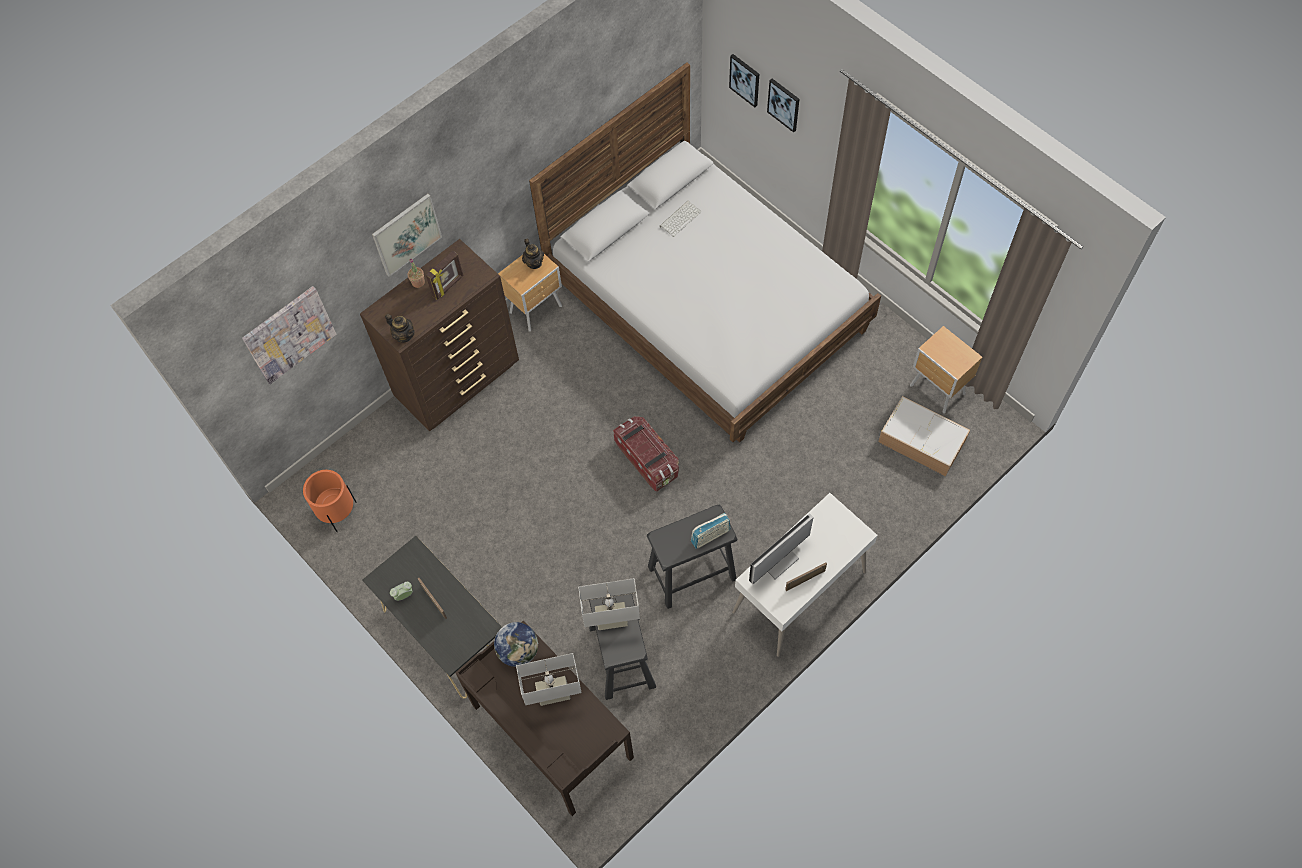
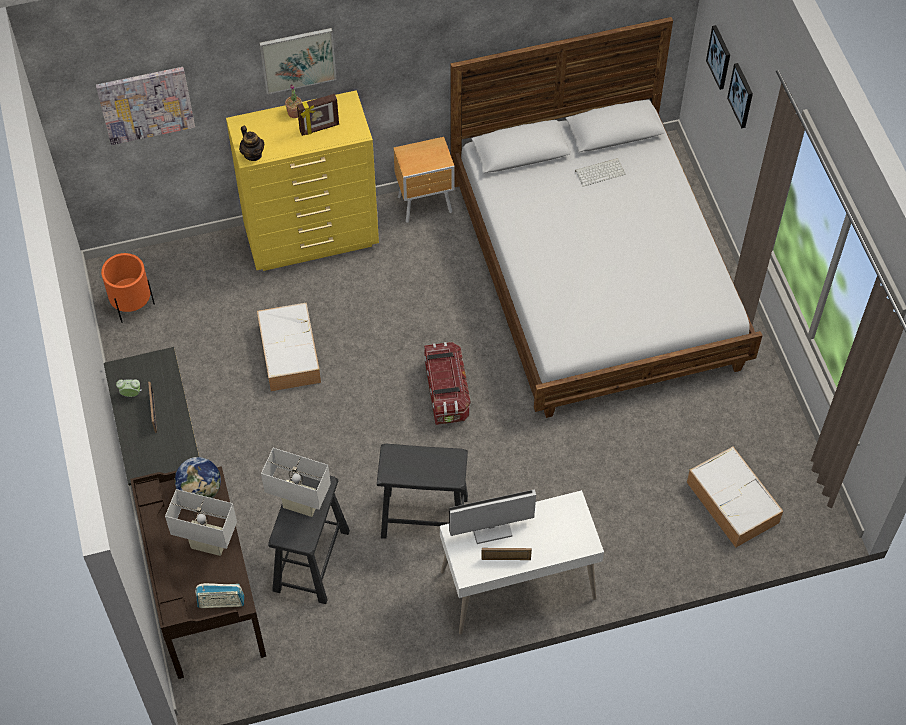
camera: 25 degrees right, 5 degrees down
brown dresser [360,239,519,431] -> yellow dresser [226,90,379,271]
teapot [522,238,544,269] -> none
radio [691,513,731,549] -> radio moved to [195,583,244,608]
brown nightstand [910,326,982,413] -> none
none -> storage box [257,303,321,391]

